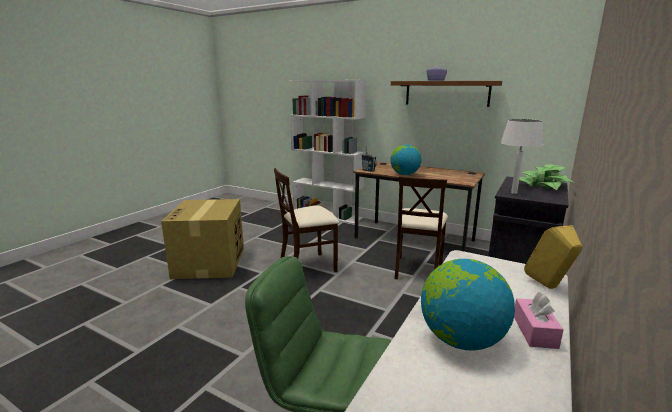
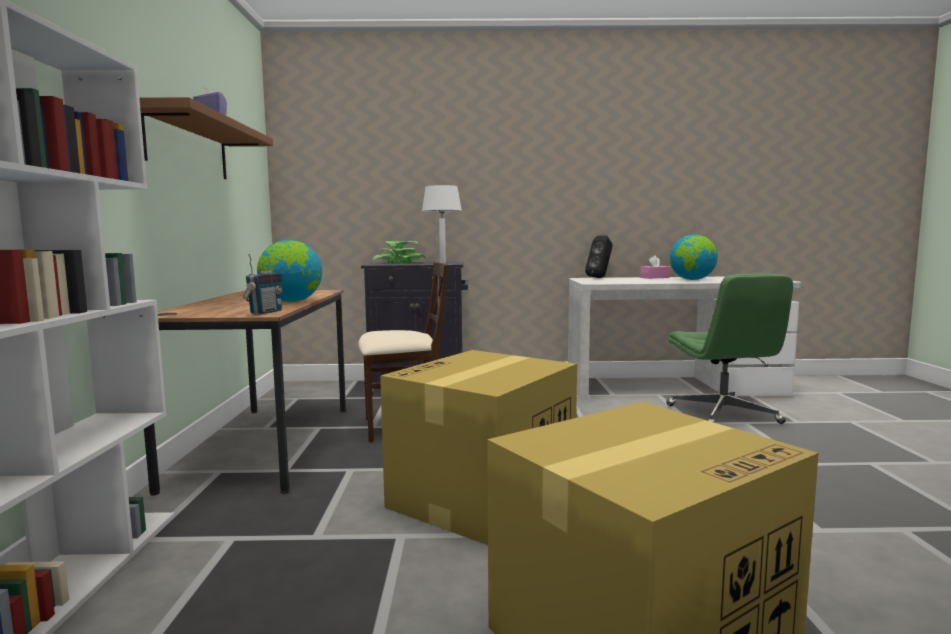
camera: 120 degrees left, 10 degrees down
beige chair [274,168,339,272] -> cardboard box [380,350,577,545]
yellow speaker [524,225,583,289] -> black speaker [585,235,613,278]

